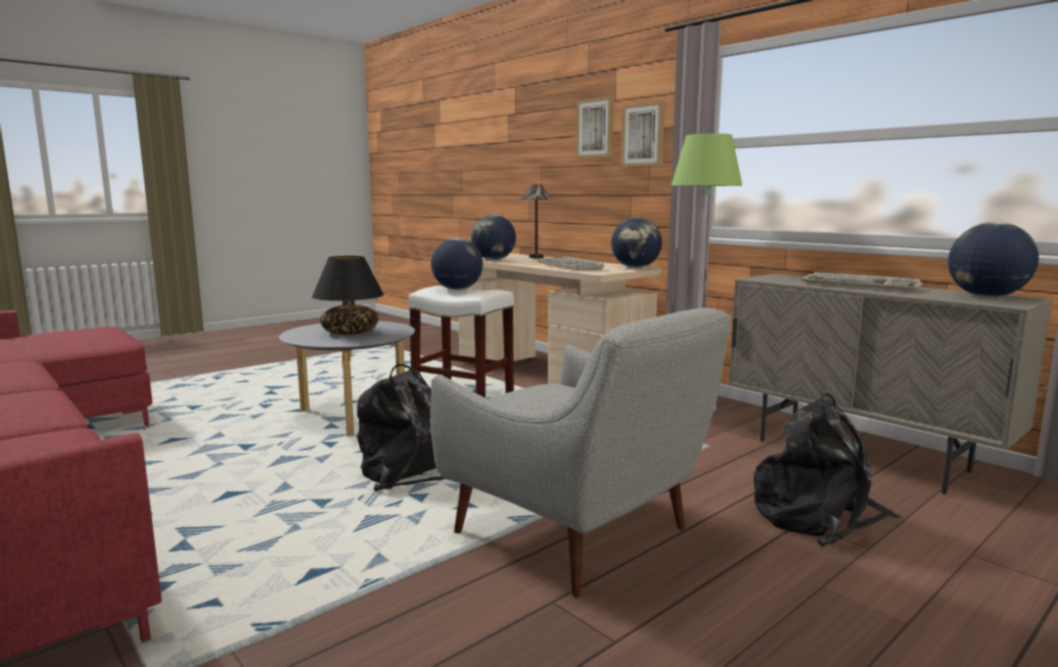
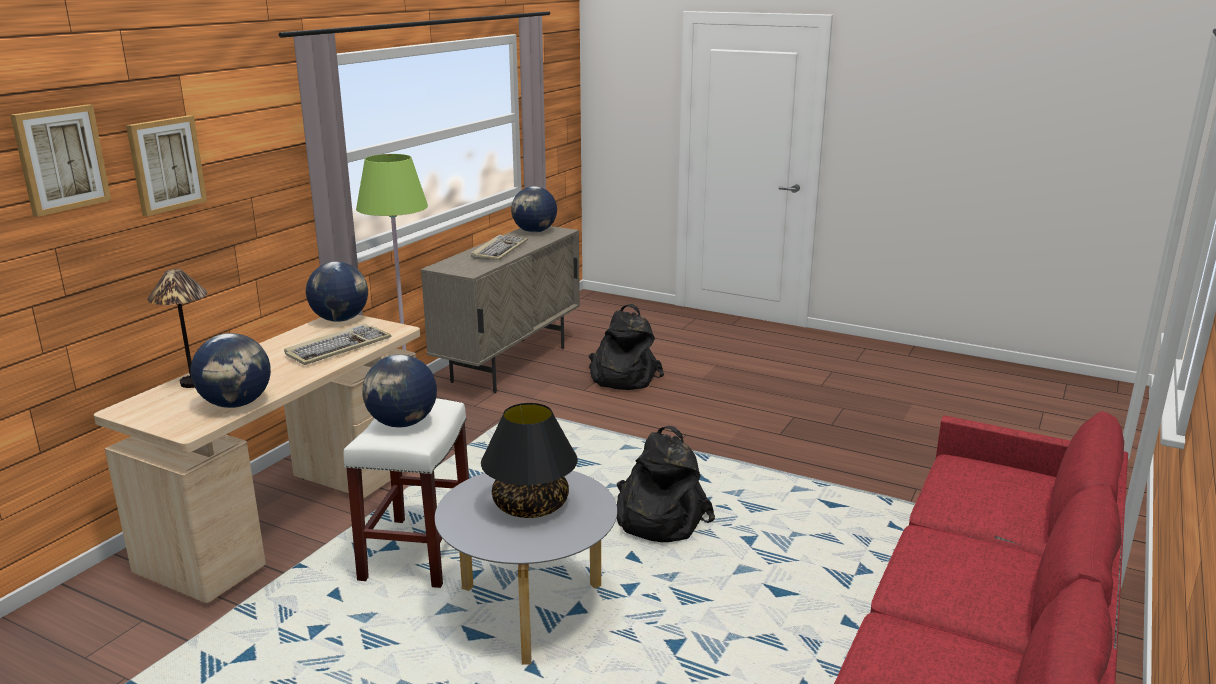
camera: 110 degrees left, 10 degrees up
grey armchair [430,308,731,597] -> none
picture [621,101,665,167] -> picture moved to [10,104,111,217]

